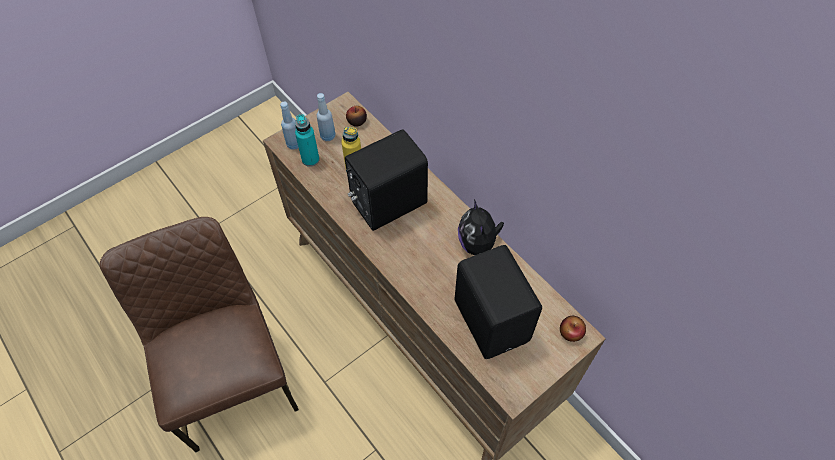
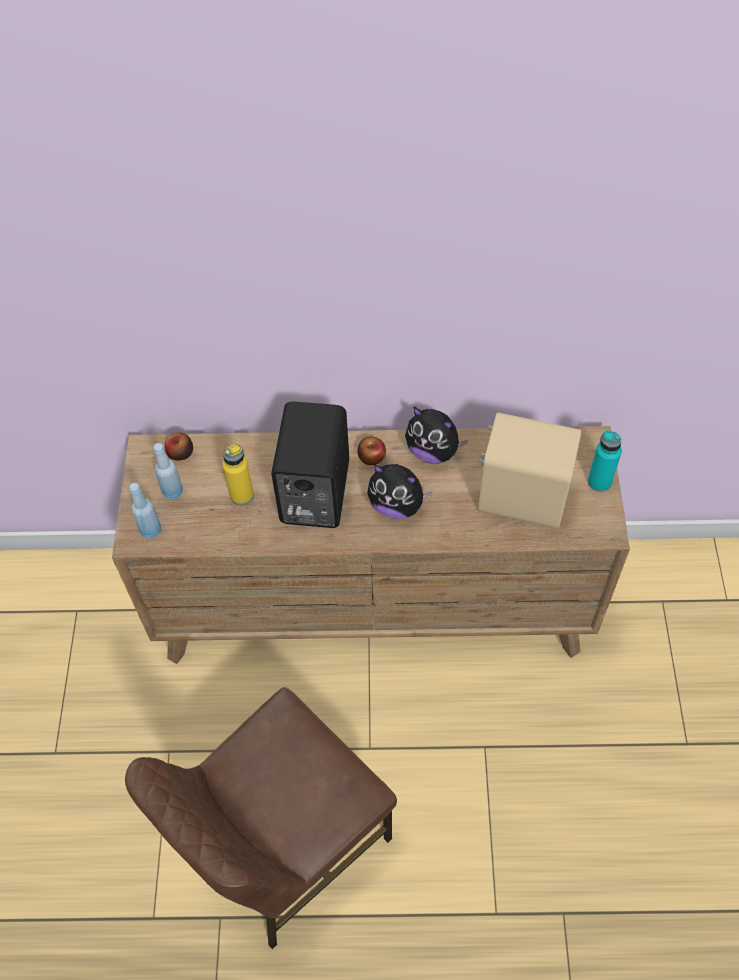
camera: 50 degrees left, 0 degrees up
brown chair [100,217,299,452] -> brown chair turned 60 degrees counterclockwise [125,687,397,949]
turquoise bottle [295,114,320,167] -> turquoise bottle moved to [588,430,622,492]
black speaker [455,245,542,359] -> beige speaker [478,412,582,528]
apple [560,316,586,342] -> apple moved to [358,437,386,465]
none -> plush toy [367,464,432,519]

